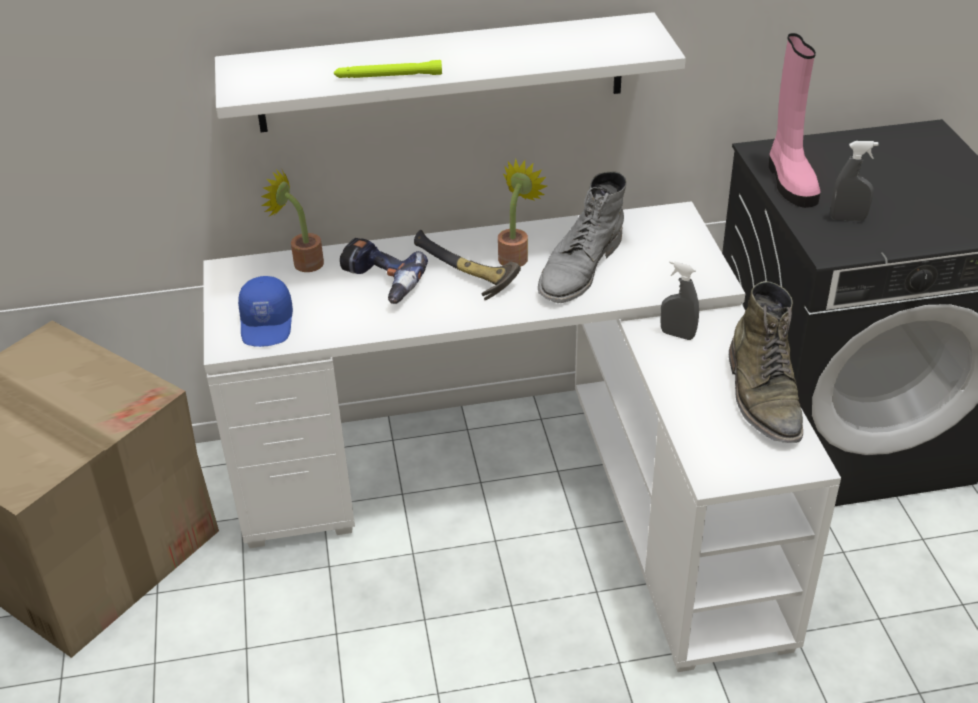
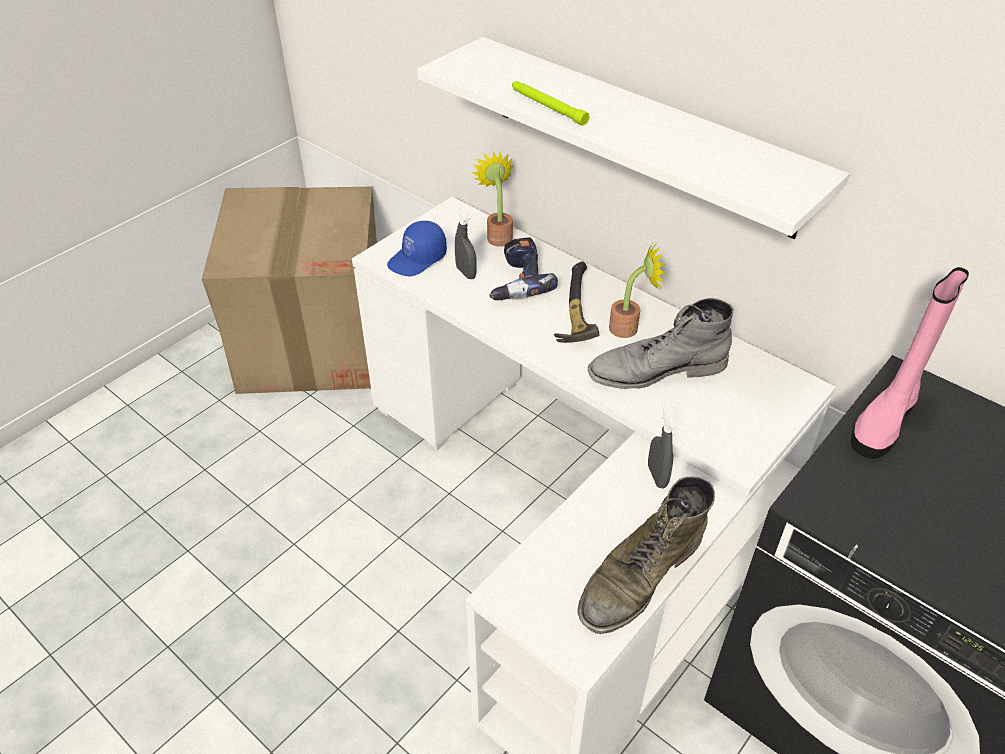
camera: 50 degrees right, 5 degrees up
grey spray bottle [831,141,879,221] -> grey spray bottle moved to [455,208,477,279]

